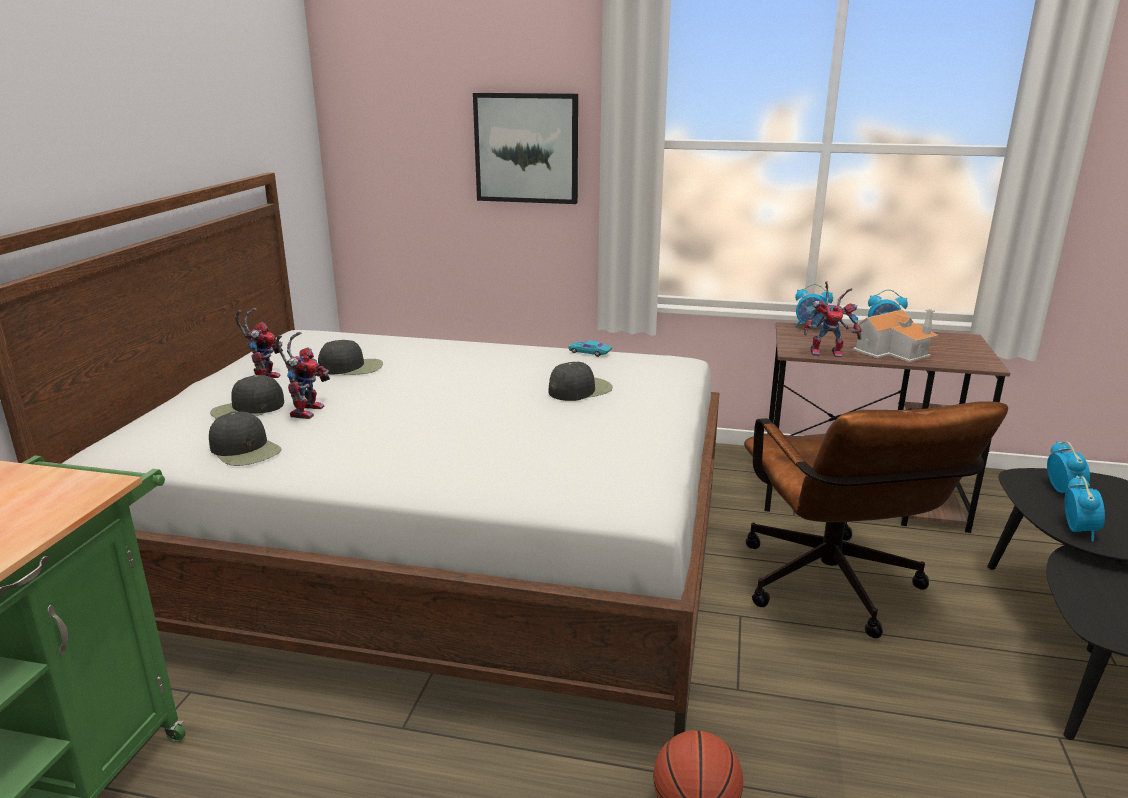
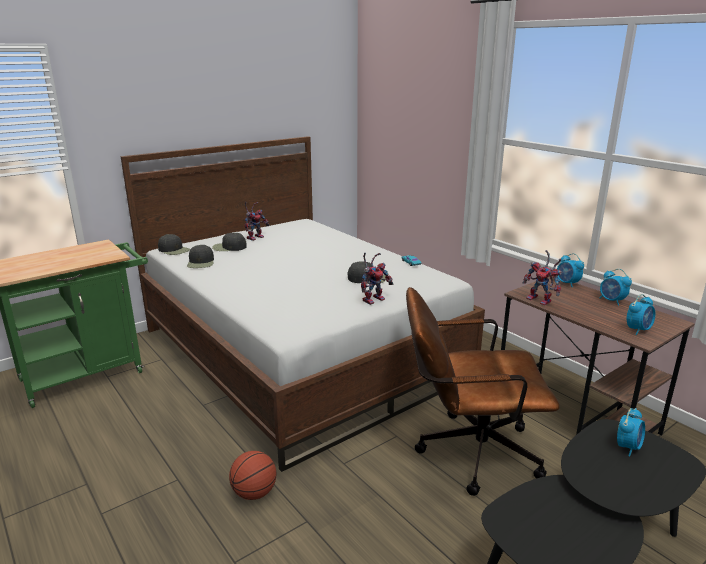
camera: 40 degrees right, 0 degrees up
toy robot [275,332,330,419] -> toy robot moved to [361,253,393,305]
black cap [318,340,383,375] -> black cap moved to [158,234,190,255]
picture [473,93,578,204] -> none
brown office chair [744,401,1008,638] -> brown office chair turned 60 degrees clockwise [406,287,560,496]
toy house [852,309,938,362] -> none
alarm clock [1065,476,1105,542] -> alarm clock moved to [627,294,655,335]

